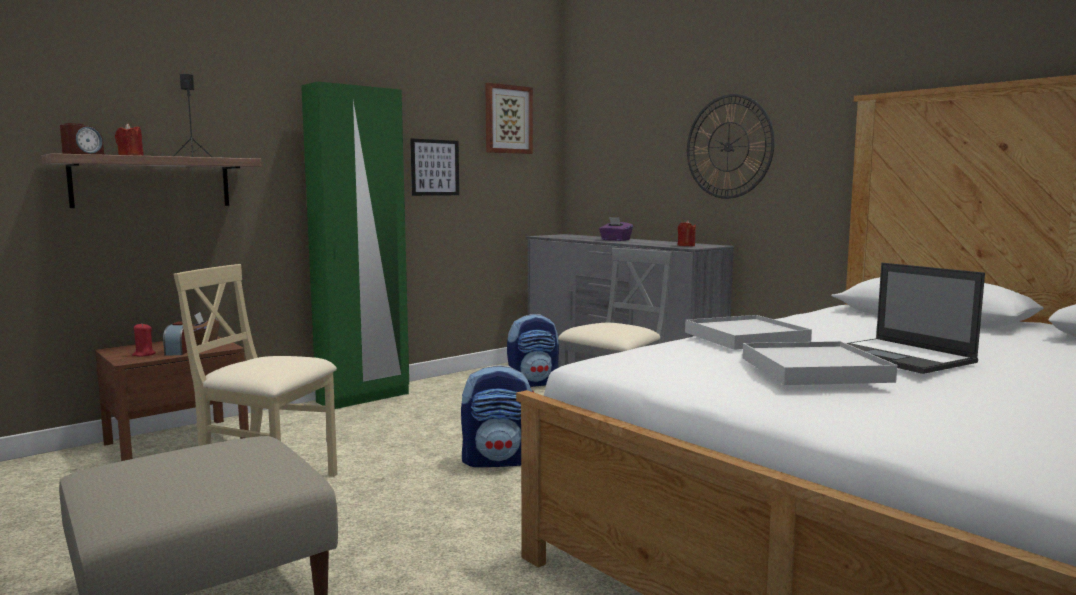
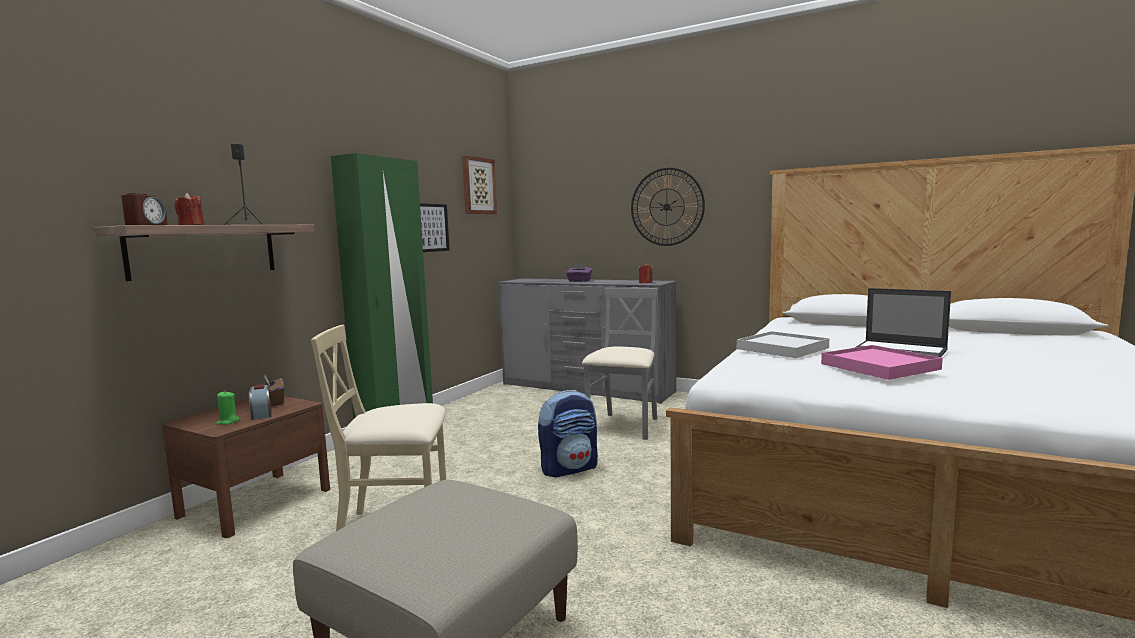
camera: 20 degrees left, 0 degrees up
red candle [132,324,156,357] -> green candle [216,392,240,425]
backpack [507,314,559,387] -> none
white tray [743,341,897,385] -> pink tray [821,345,943,380]

